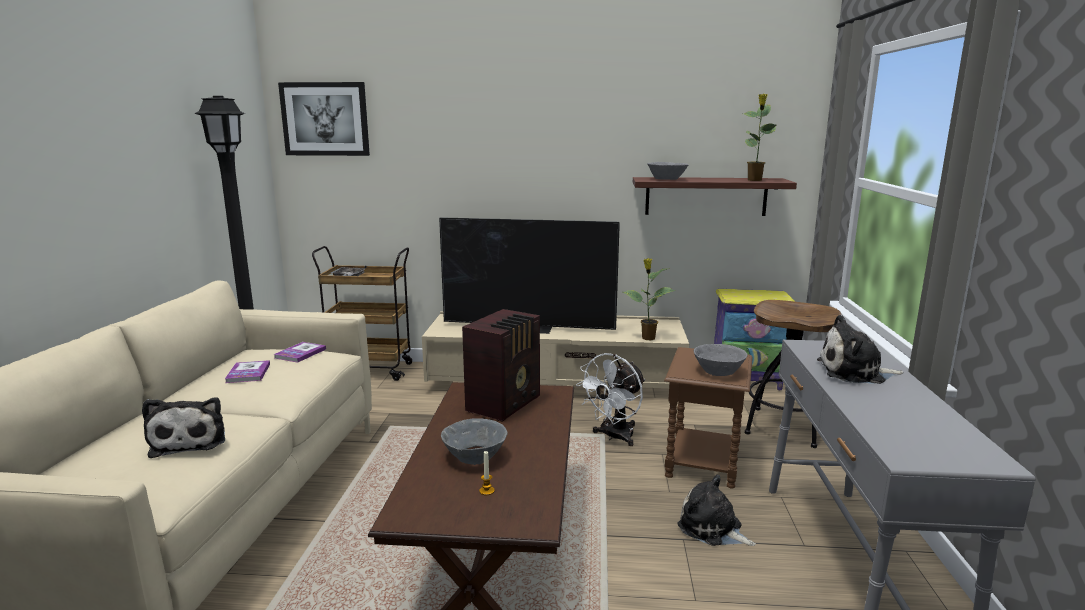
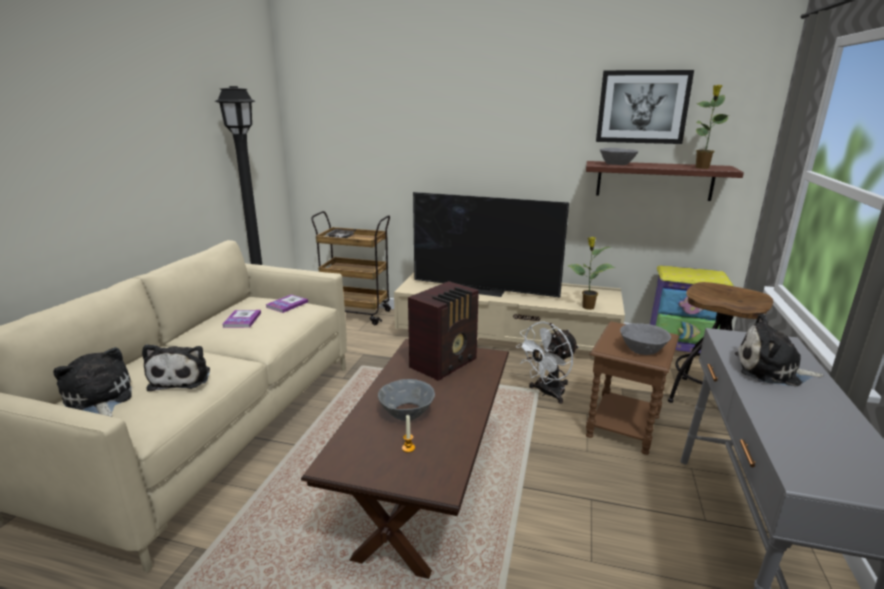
camera: 10 degrees right, 5 degrees up
picture [278,82,370,156] -> picture moved to [596,70,694,144]
plush toy [677,475,756,546] -> plush toy moved to [53,347,132,417]

